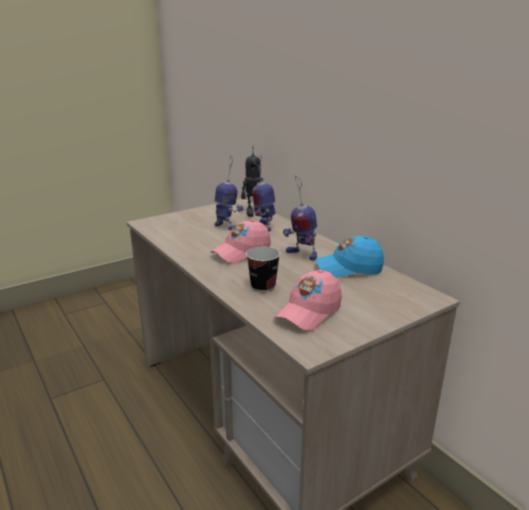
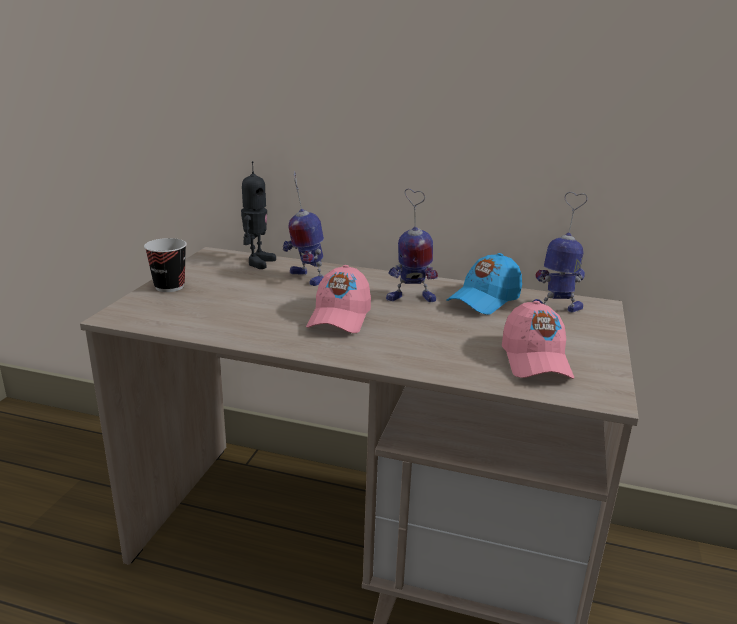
camera: 40 degrees left, 0 degrees up
toy robot [214,155,244,230] -> toy robot moved to [533,192,588,313]
cup [246,247,280,292] -> cup moved to [144,238,187,292]

